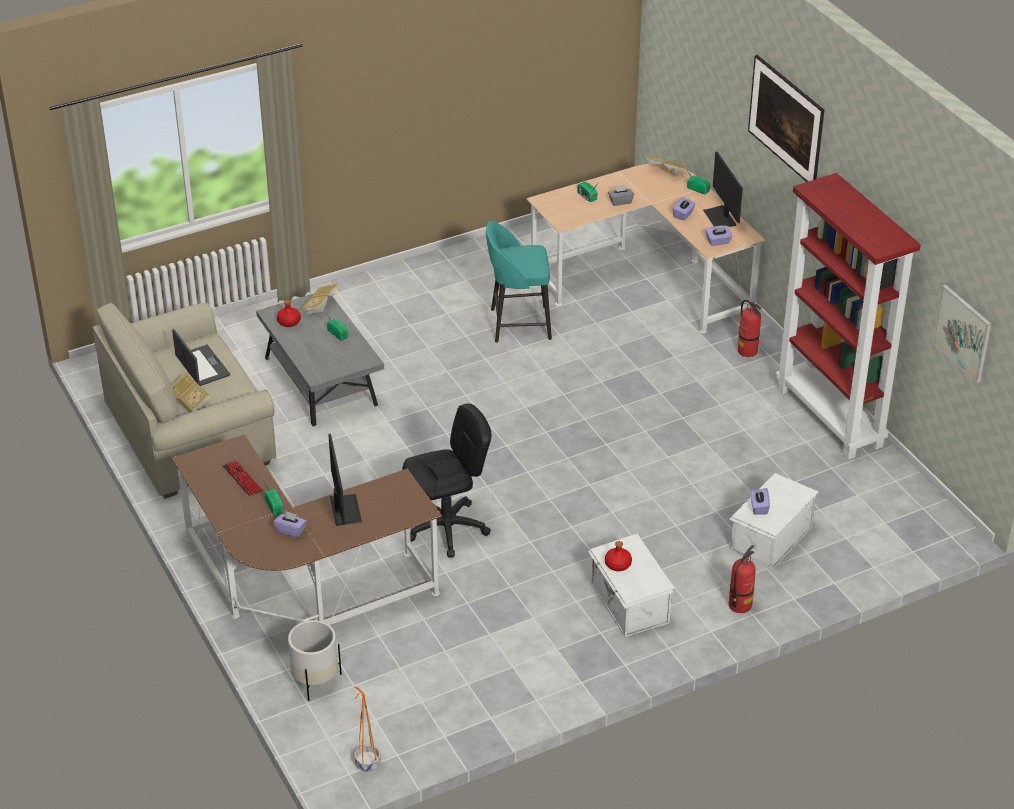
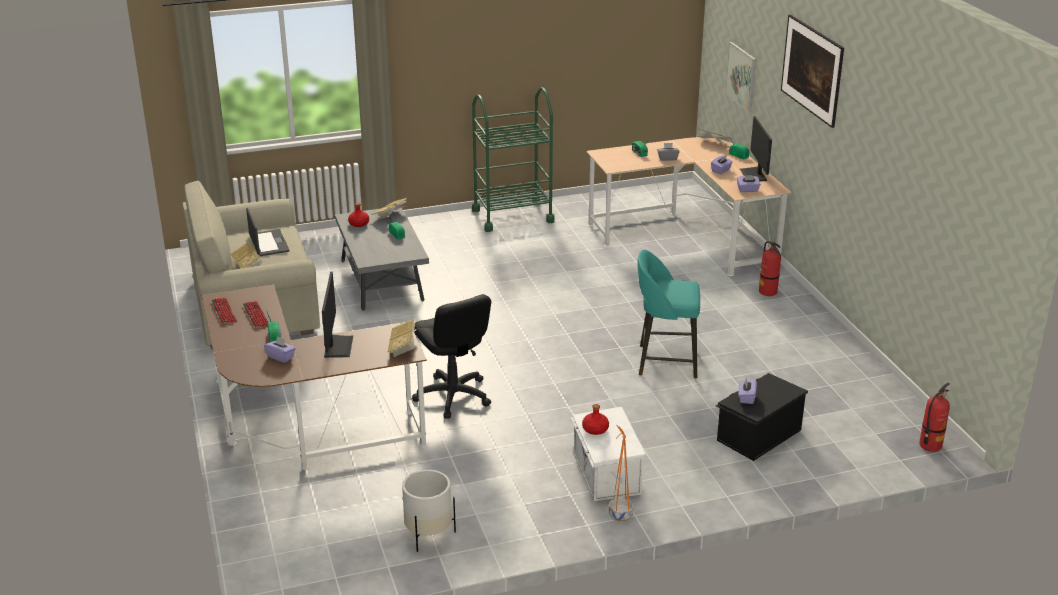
camera: 10 degrees right, 10 degrees down
white planter [288,620,342,701] -> white planter moved to [402,470,456,552]
orange planter [354,686,380,772] -> orange planter moved to [609,425,634,521]
black office chair [403,404,491,557] -> black office chair turned 75 degrees clockwise [412,294,491,419]
turquoise stool [486,221,552,343] -> turquoise stool moved to [638,250,700,378]
white storage box [729,473,818,570] -> black storage box [716,373,808,461]
fire extinguisher [729,545,756,613] -> fire extinguisher moved to [919,383,950,452]
red bookcase [776,173,921,460] -> none
picture [933,284,991,383] -> picture moved to [725,42,756,112]
none -> keyboard [211,298,237,324]
none -> book [388,319,418,357]
none -> green cart [472,87,555,232]

